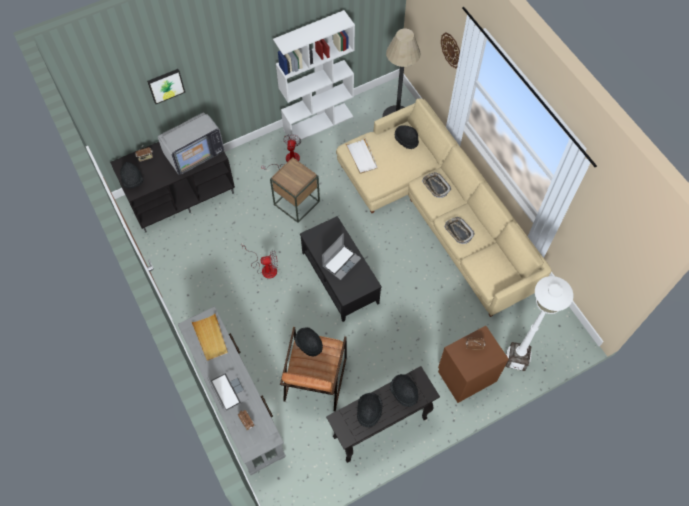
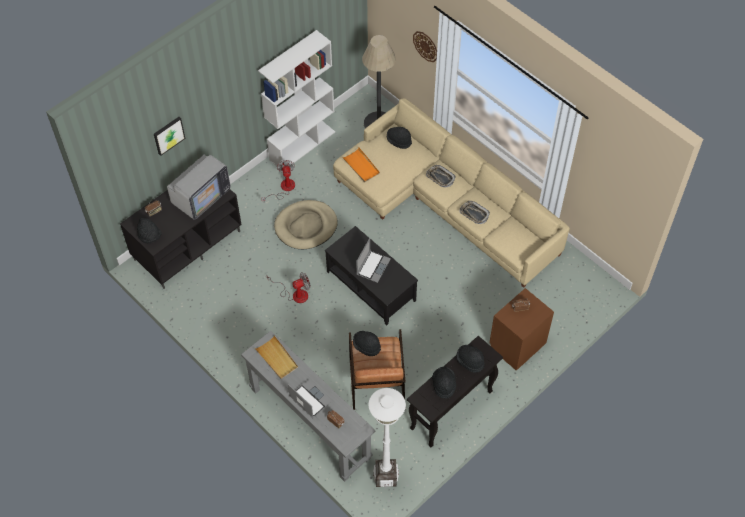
camera: 15 degrees left, 5 degrees down
brown side table [270,157,320,223] -> beige dog bed [274,200,338,249]
white tray [345,138,378,174] -> orange tray [342,148,380,182]
white floor lamp [505,276,573,371] -> white floor lamp moved to [368,388,406,487]

